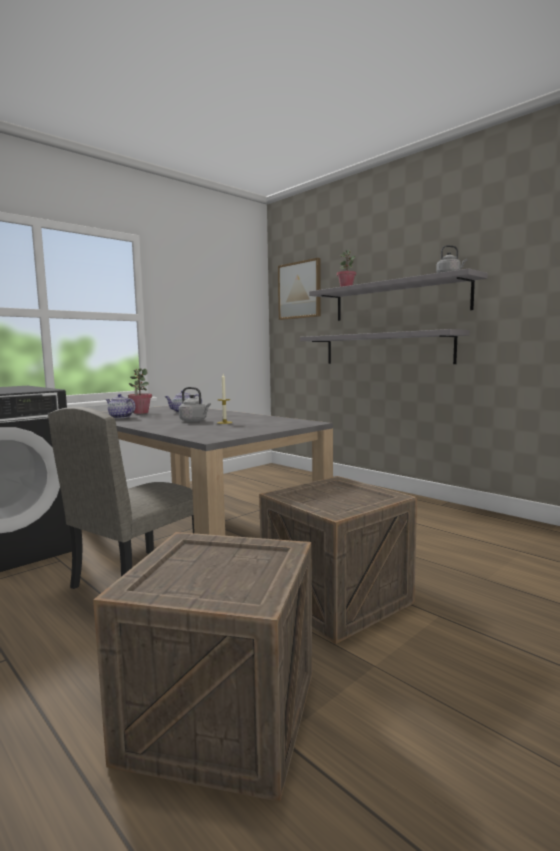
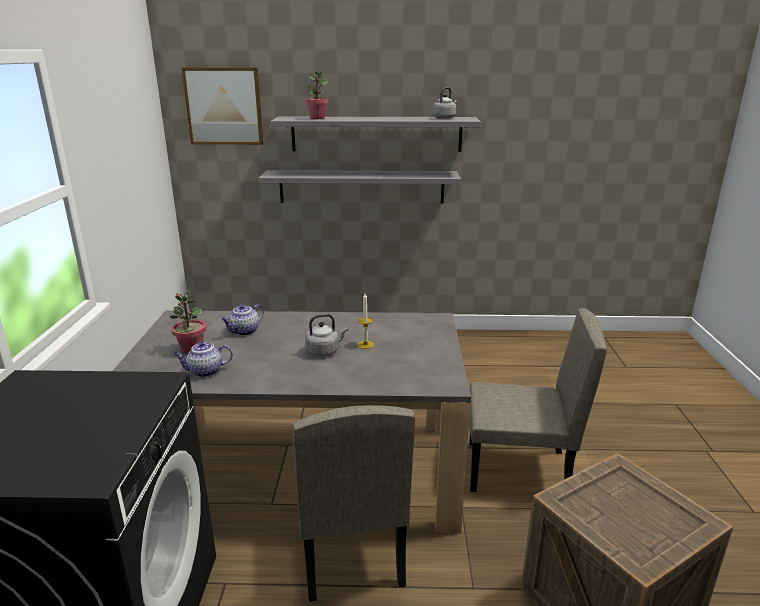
camera: 45 degrees left, 15 degrees up
crate [259,476,417,644] -> beige chair [469,308,607,492]

